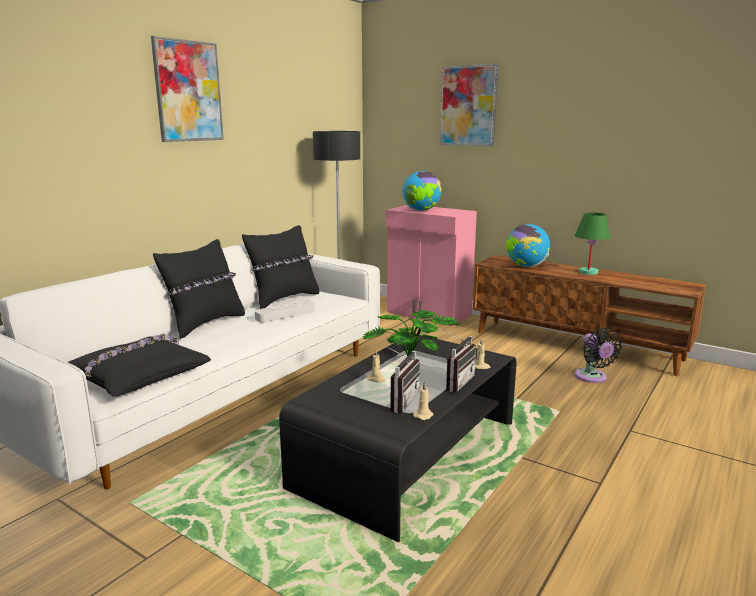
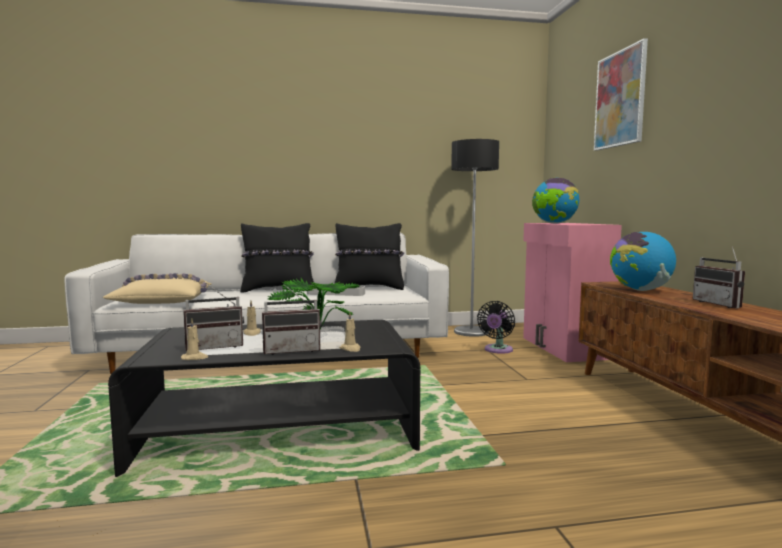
camera: 45 degrees right, 10 degrees down
black pillow [68,334,211,397] -> beige pillow [103,273,212,304]
picture [151,36,224,142] -> none
green table lamp [575,212,611,275] -> radio [693,246,745,308]
black fan [575,328,622,383] -> black fan moved to [477,301,515,354]

